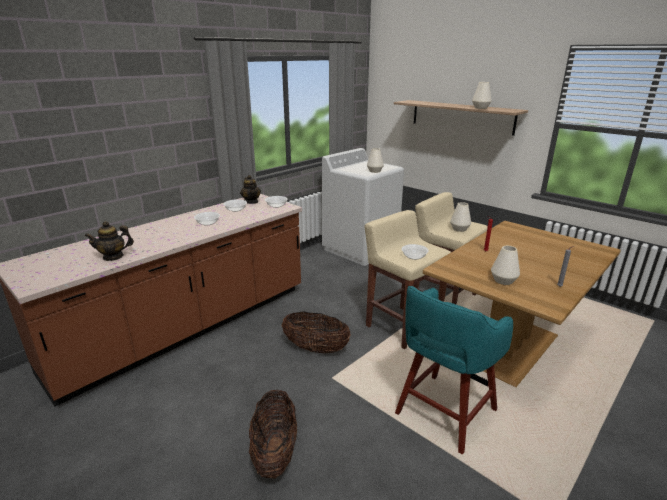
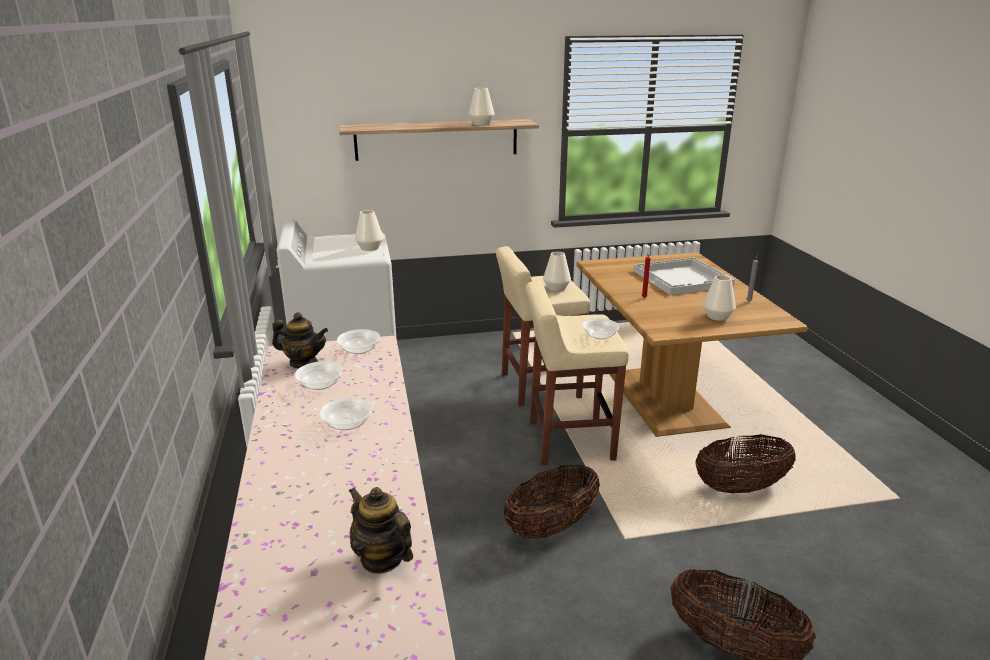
camera: 55 degrees left, 0 degrees up
teapot [85,221,134,261] -> teapot turned 120 degrees clockwise [348,487,413,574]
turquoise stool [395,286,513,454] -> basket [695,434,796,494]
none -> white tray [633,257,735,295]

